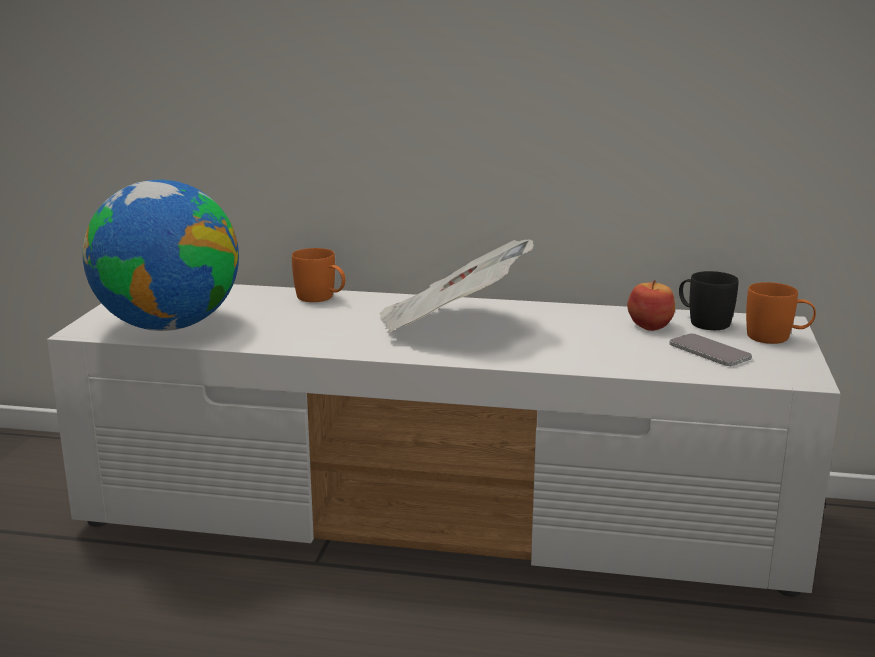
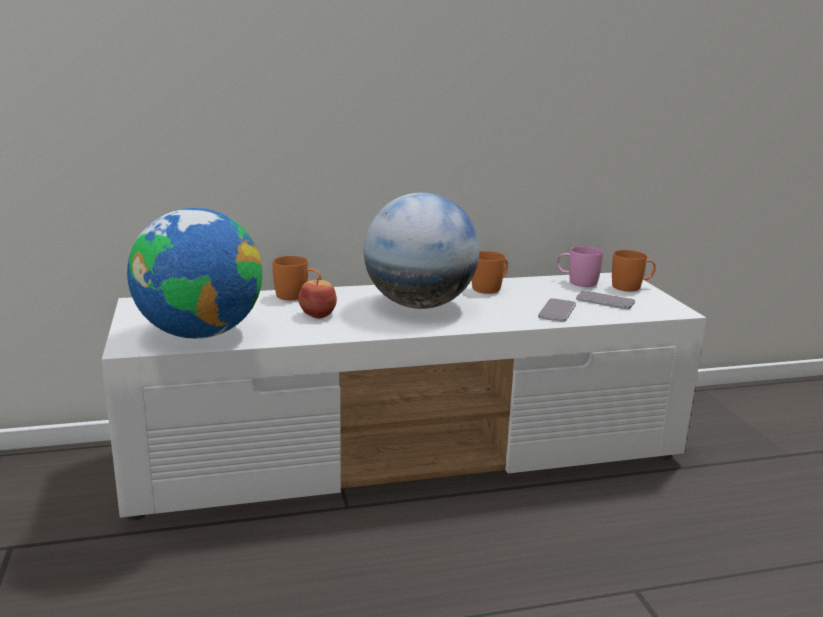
camera: 25 degrees left, 0 degrees up
newspaper [380,240,534,333] -> globe [364,193,480,309]
apple [627,280,675,331] -> apple moved to [298,278,337,318]
black mug [679,271,739,330] -> pink mug [557,246,603,287]
none -> orange mug [472,251,508,294]
none -> phone [538,298,576,322]

